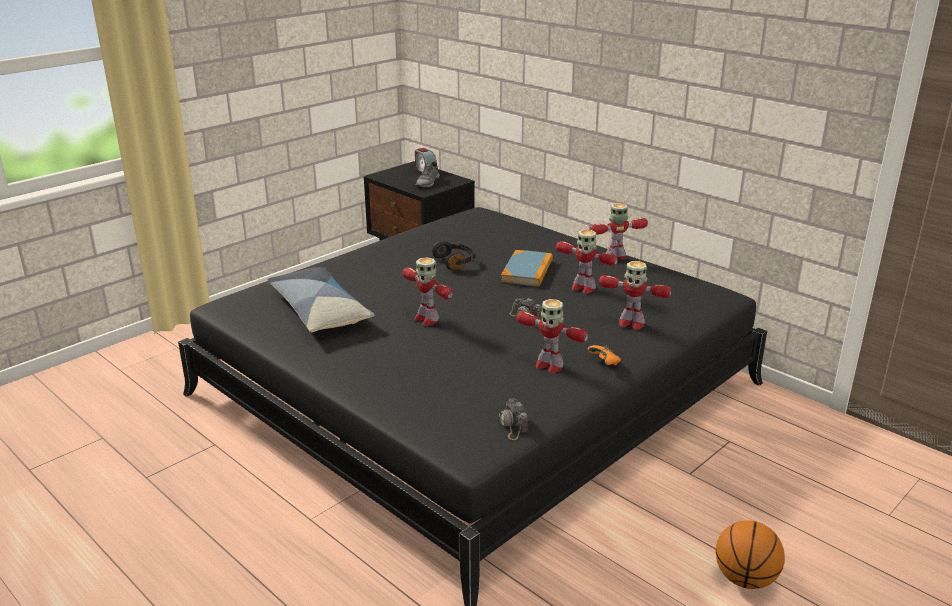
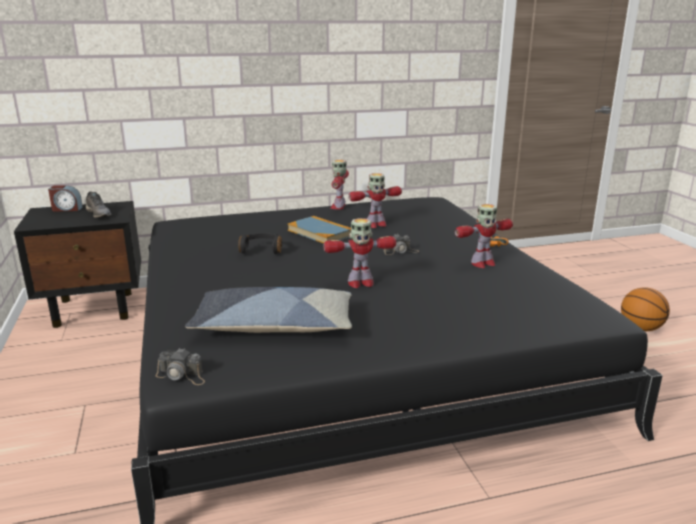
camera: 60 degrees left, 5 degrees down
camera [499,398,528,440] -> camera moved to [156,348,205,385]
toy robot [599,261,671,330] -> none

